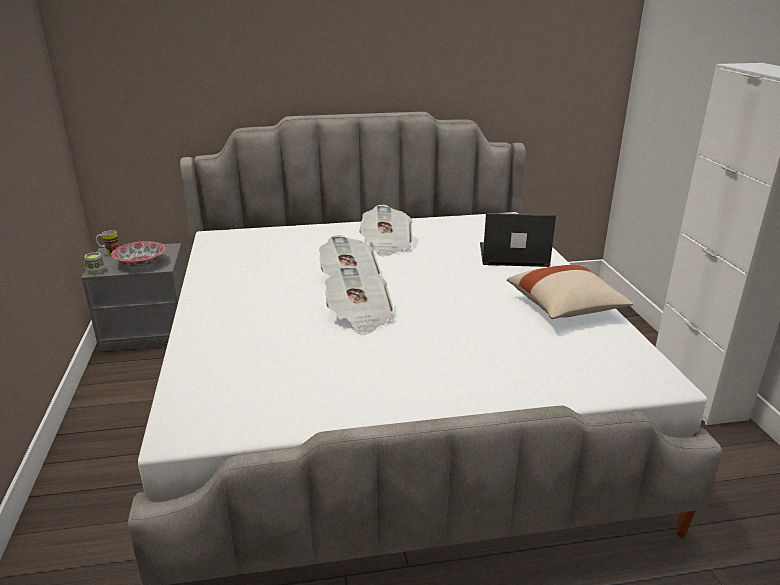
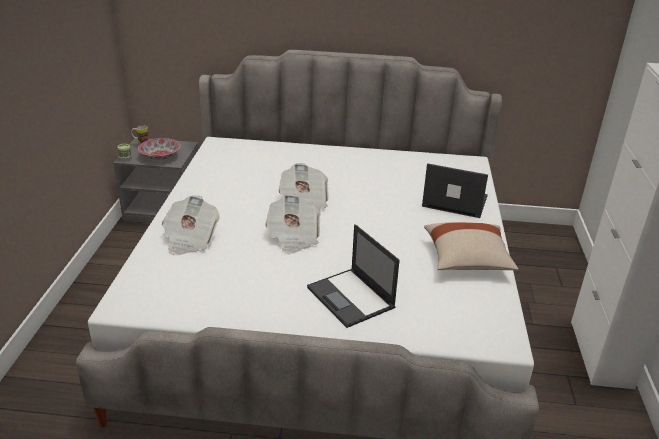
camera: 15 degrees right, 5 degrees up
newspaper [359,205,413,257] -> newspaper moved to [162,195,220,255]
none -> laptop [307,224,400,328]

